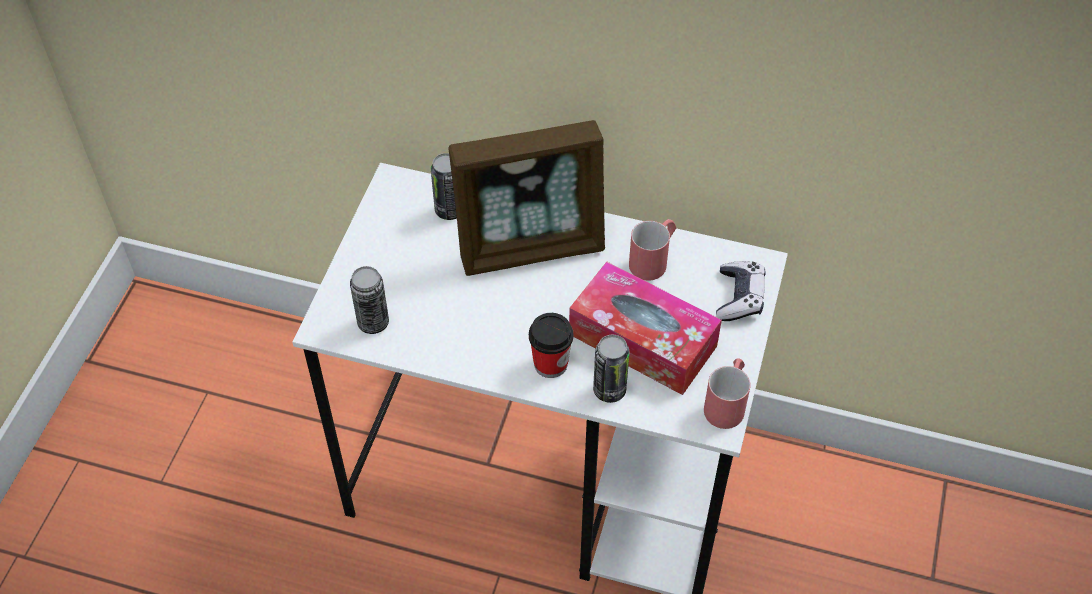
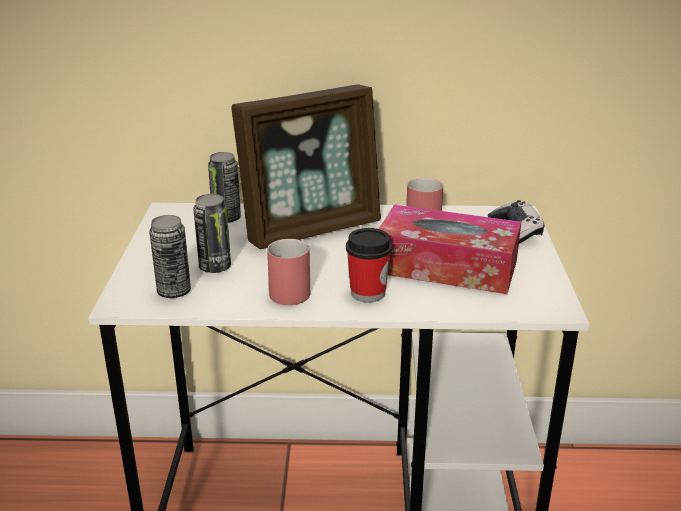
camera: 15 degrees left, 25 degrees down
can [593,335,630,403] -> can moved to [193,194,231,273]
red mug [704,358,751,429] -> red mug moved to [267,239,310,305]

